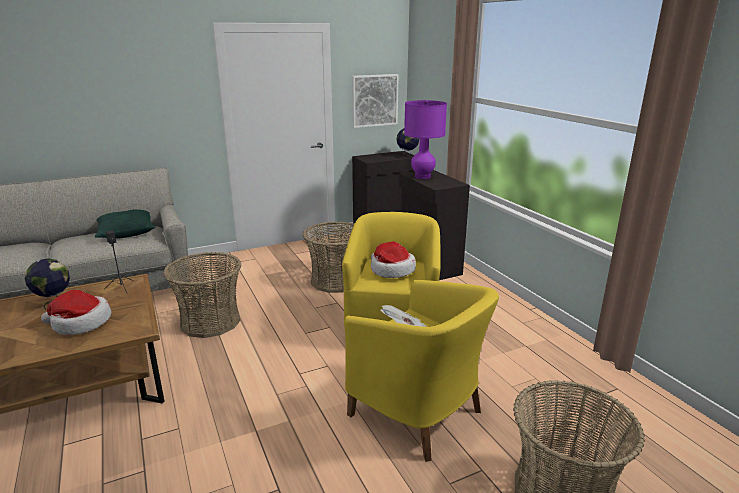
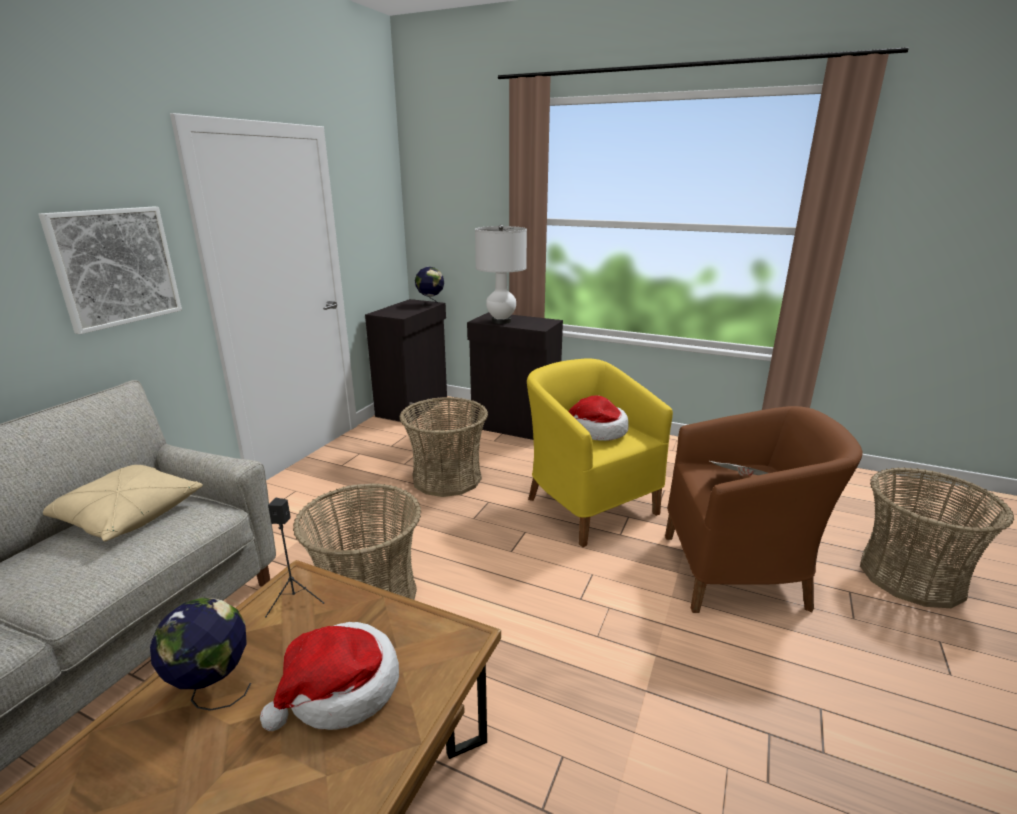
camera: 40 degrees left, 0 degrees up
green pillow [95,209,156,239] -> beige pillow [43,465,203,541]
yellow armchair [344,280,499,462] -> brown armchair [665,406,863,613]
picture [352,74,399,128] -> picture moved to [38,207,182,334]
purple table lamp [404,100,447,179] -> white table lamp [475,225,527,324]

